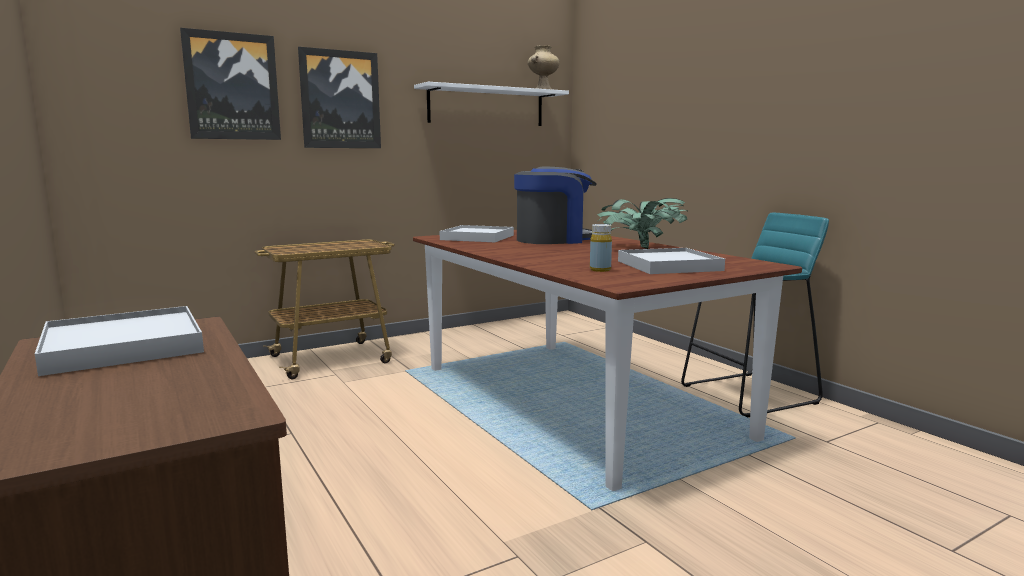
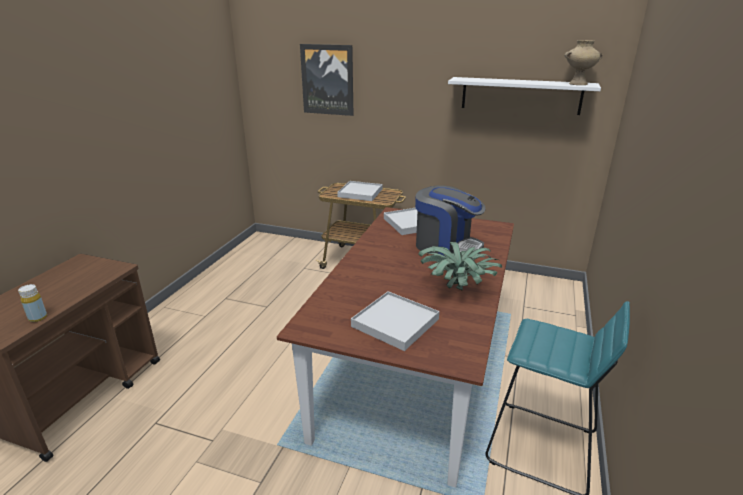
camera: 50 degrees right, 15 degrees up
white tray [35,306,204,376] -> white tray moved to [337,181,383,201]
picture [298,47,381,148] -> none
yellow bottle [590,224,612,272] -> yellow bottle moved to [18,284,47,322]

